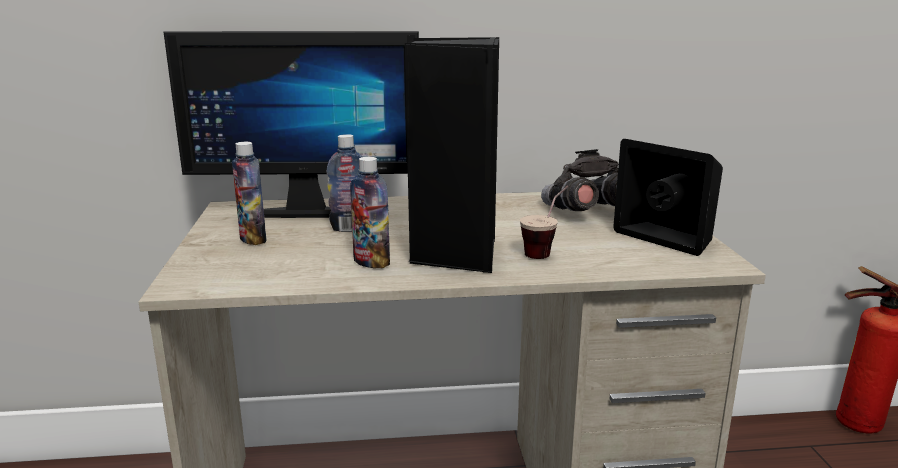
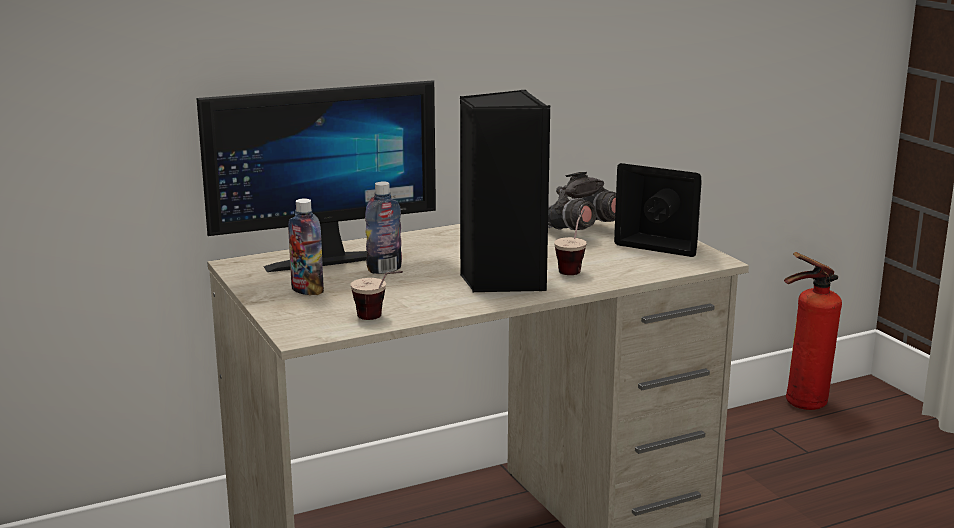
camera: 20 degrees left, 0 degrees up
bottle [350,157,390,268] -> none
none -> cup [351,271,403,320]

